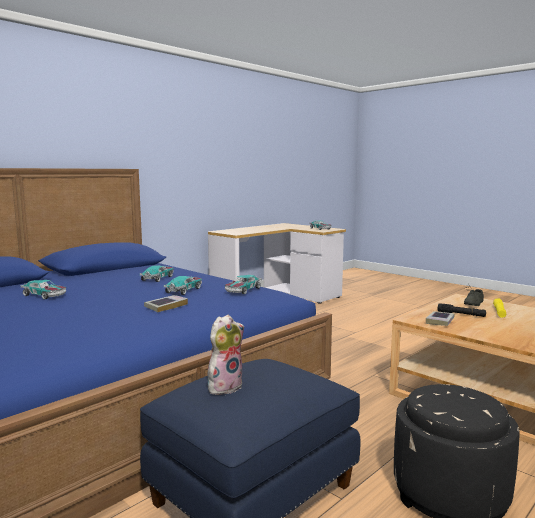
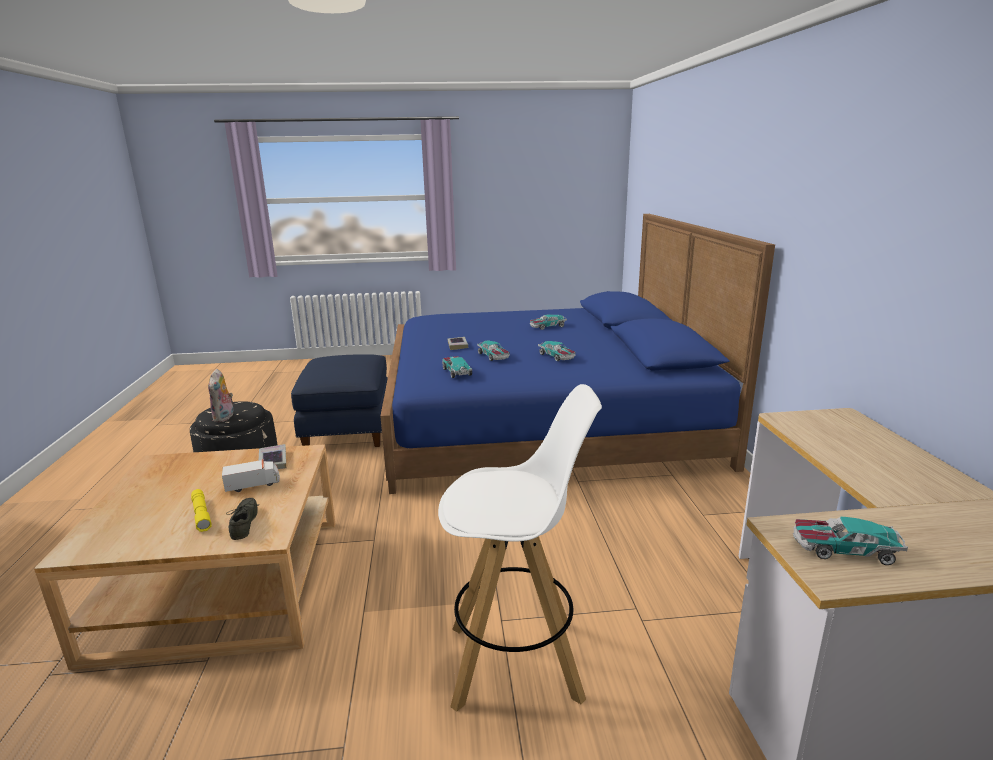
camera: 130 degrees right, 10 degrees up
plush toy [208,315,244,395] -> plush toy moved to [208,369,234,422]
black flashlight [438,303,486,317] -> toy truck [222,459,280,492]
none -> white stool [438,384,602,712]

